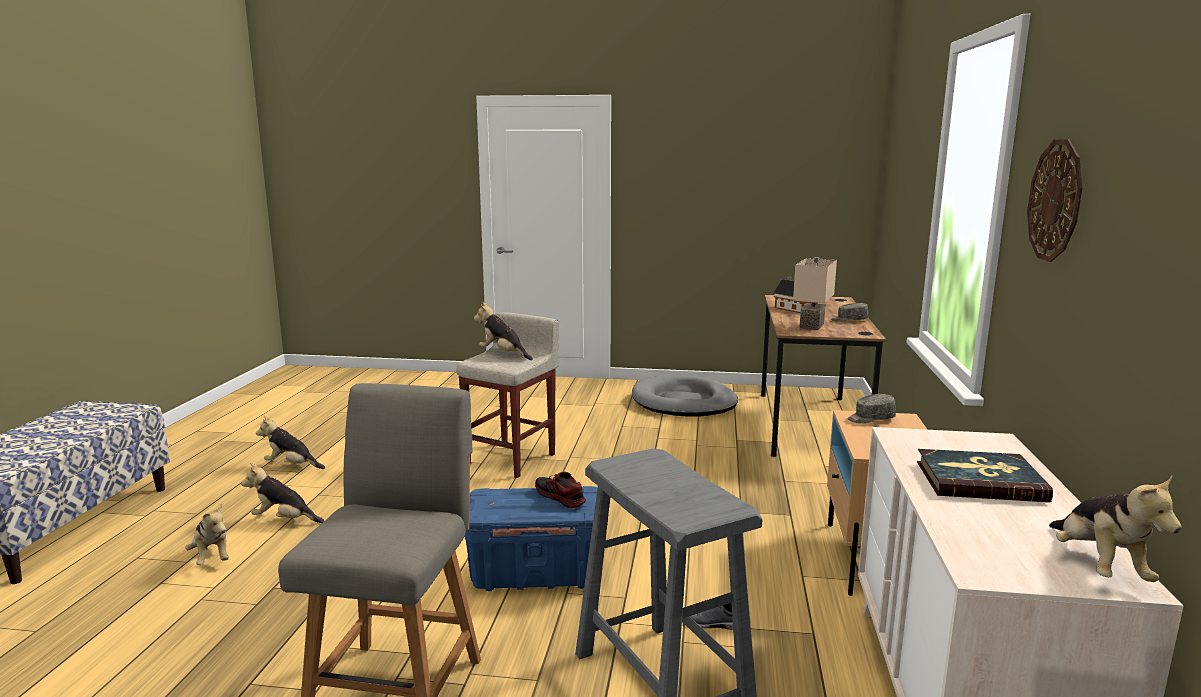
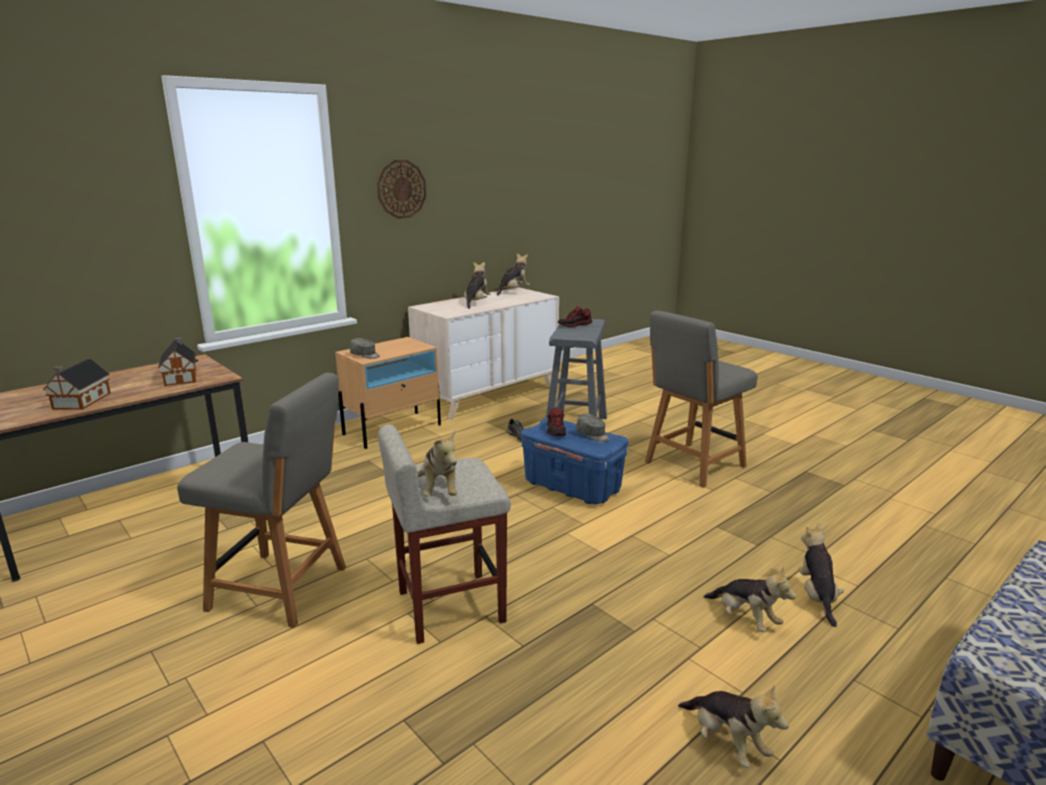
camera: 140 degrees left, 5 degrees up
grey dog bed [632,376,738,416] -> none
beige table lamp [793,257,837,330] -> toy house [158,337,196,386]
grey cap [831,303,868,322] -> grey cap moved to [576,414,610,442]
book [917,449,1053,502] -> plush toy [464,262,491,309]
none -> grey chair [177,373,346,628]
none -> shoe [558,307,592,327]

